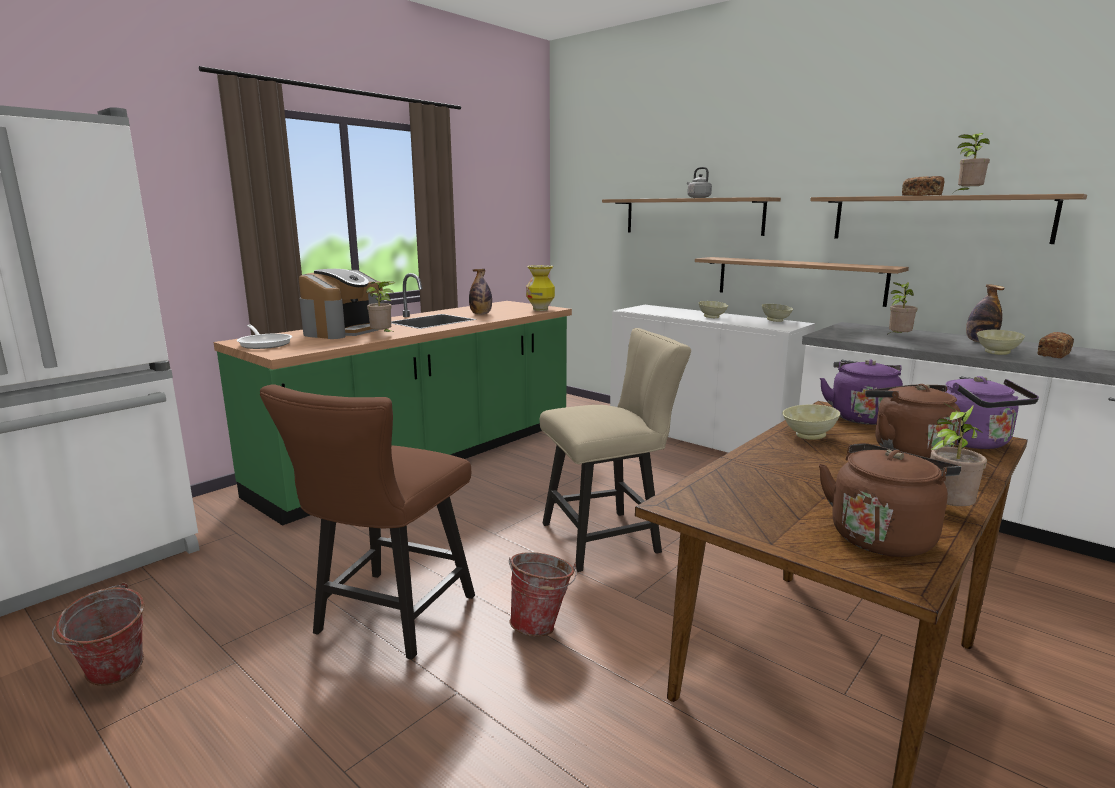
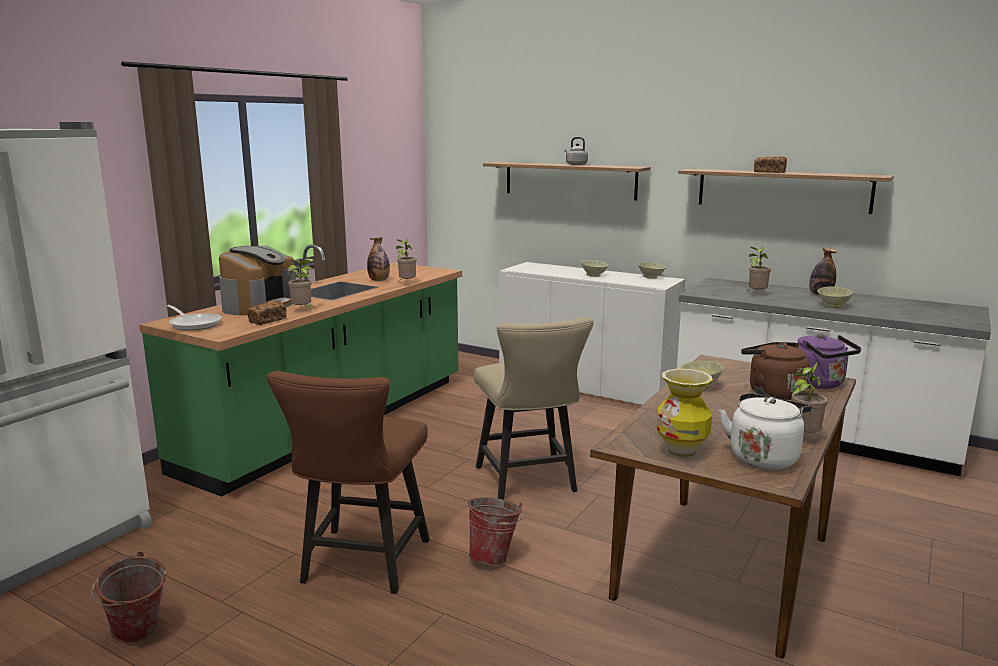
camera: 10 degrees left, 0 degrees up
vase [526,265,555,311] -> vase moved to [657,369,713,458]
beige chair [540,328,691,572] -> beige chair turned 105 degrees clockwise [474,317,594,500]
shelf [695,257,909,307] -> none
brown kettle [819,443,961,557] -> white kettle [719,393,812,469]
purple kettle [820,359,903,425] -> none
potted plant [954,133,990,192] -> potted plant moved to [396,239,417,281]
bread [1038,332,1074,358] -> bread moved to [248,301,287,325]

